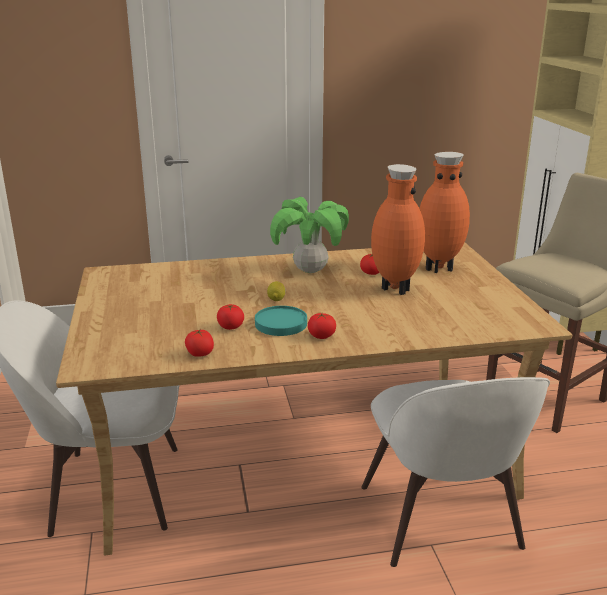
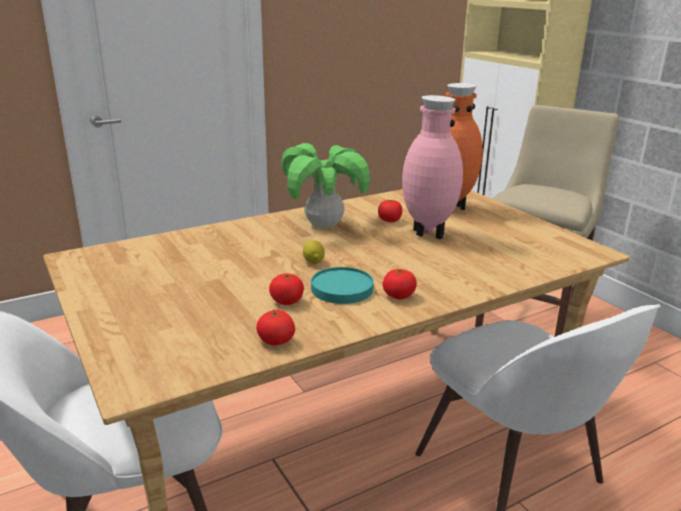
camera: 20 degrees left, 0 degrees up
orange vase [371,164,425,295] -> pink vase [402,95,463,239]

